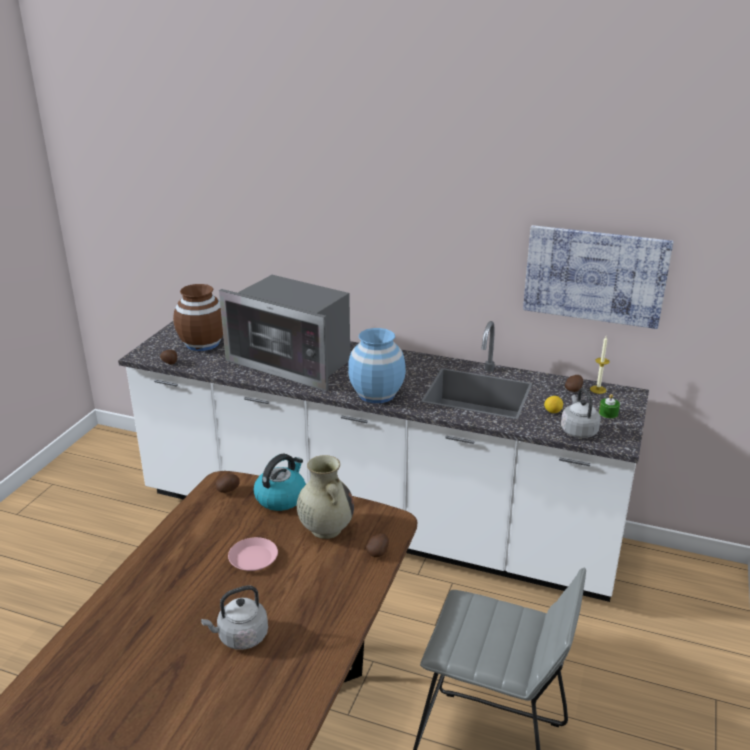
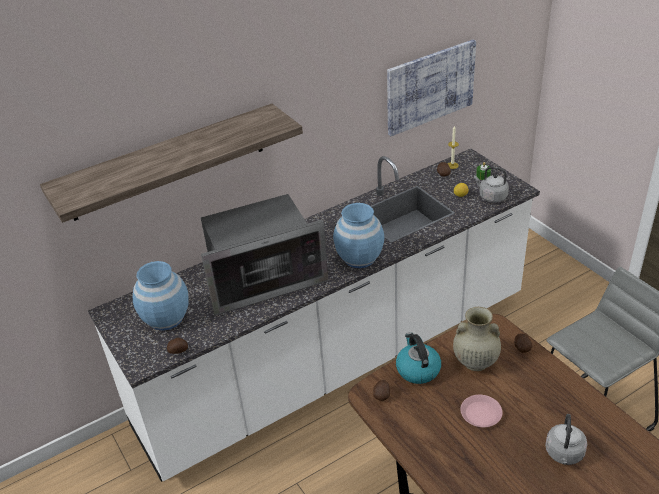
camera: 50 degrees left, 10 degrees up
brown vase [173,284,223,351] -> blue vase [133,261,189,331]
none -> shelf [40,104,303,223]

